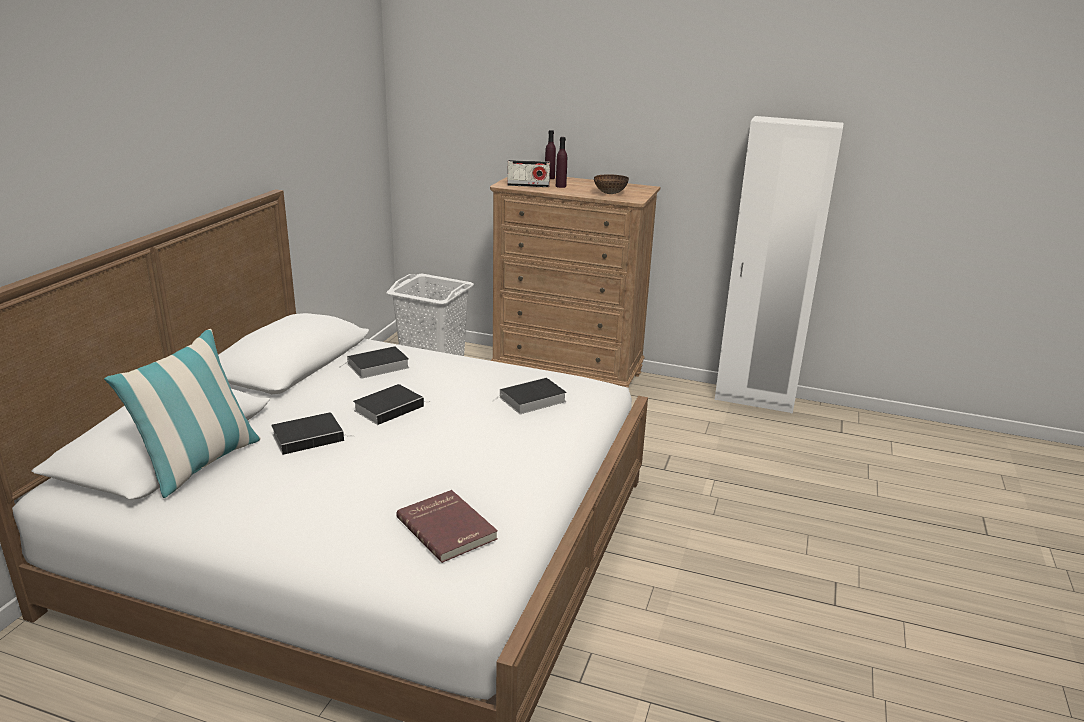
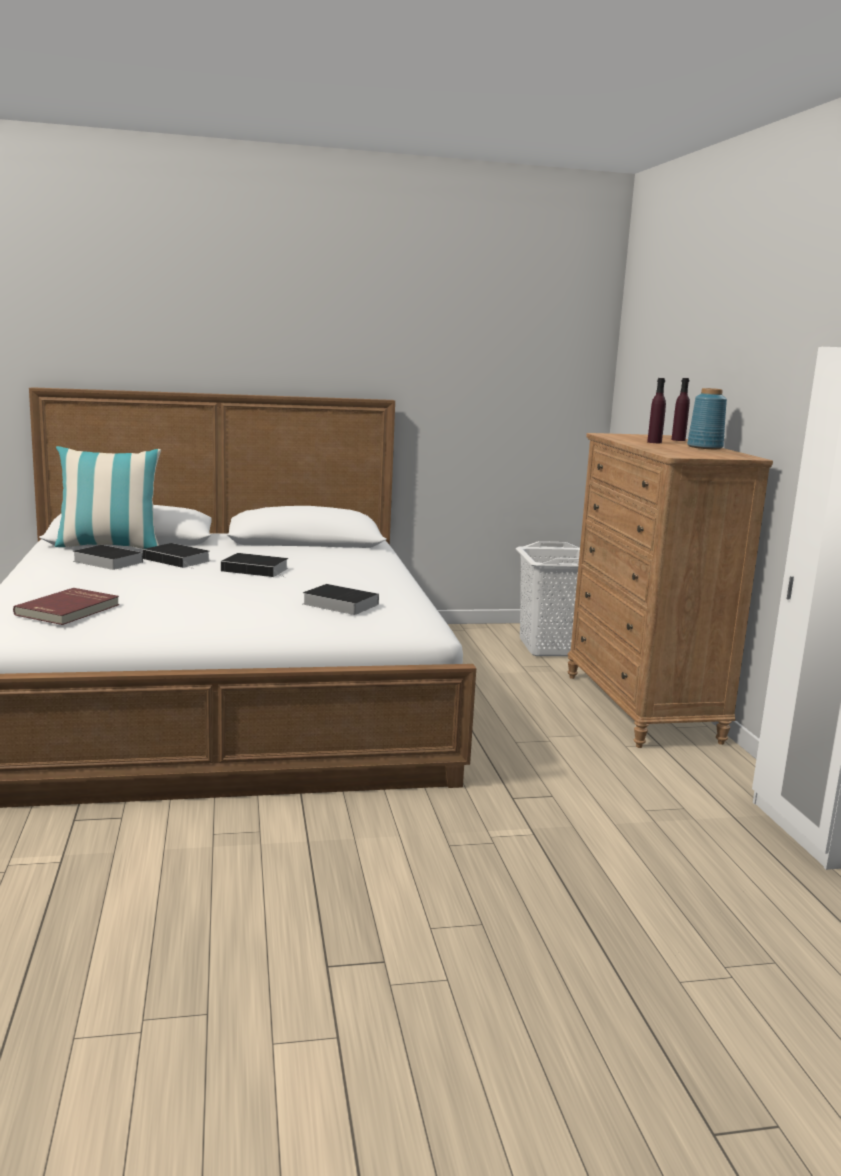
camera: 60 degrees right, 10 degrees down
book [339,346,409,379] -> book moved to [72,545,143,570]
radio [507,160,550,187] -> none
bowl [594,174,629,194] -> none
none -> blue vase [687,388,727,449]

